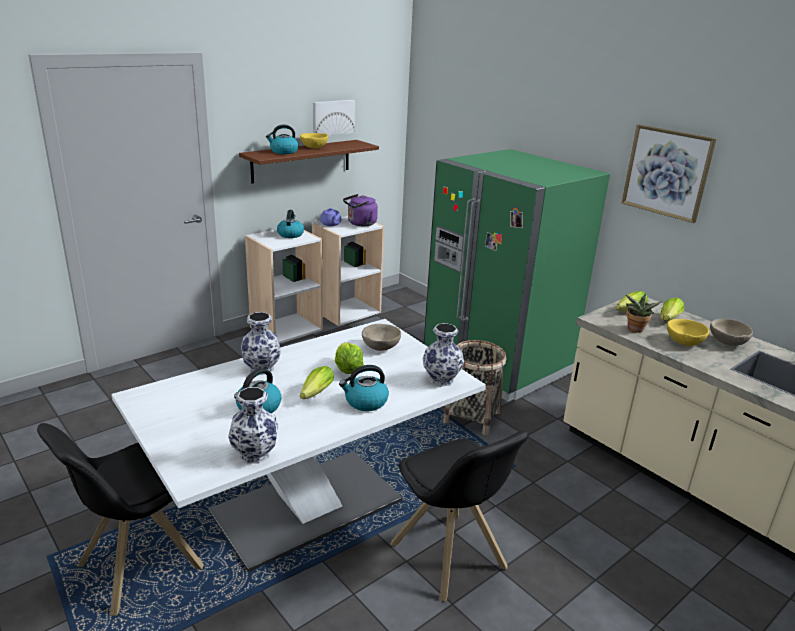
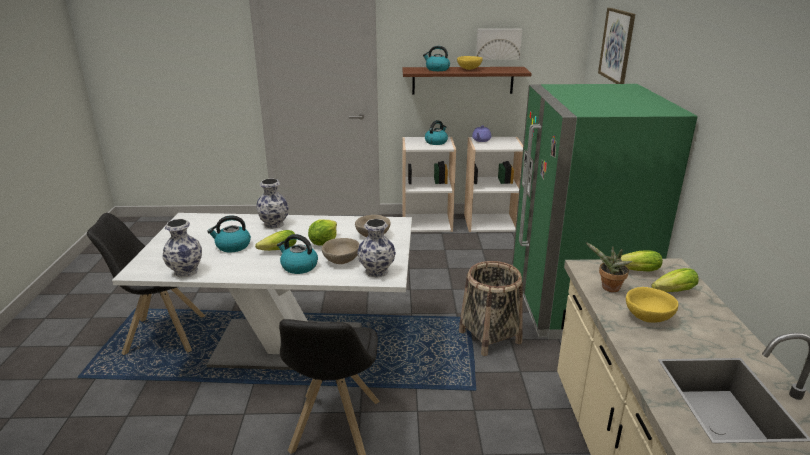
camera: 40 degrees right, 0 degrees up
purple kettle [343,194,378,226] -> none
picture [622,124,717,223] -> picture moved to [598,8,635,84]
beige bowl [710,319,753,346] -> beige bowl moved to [322,238,360,264]

